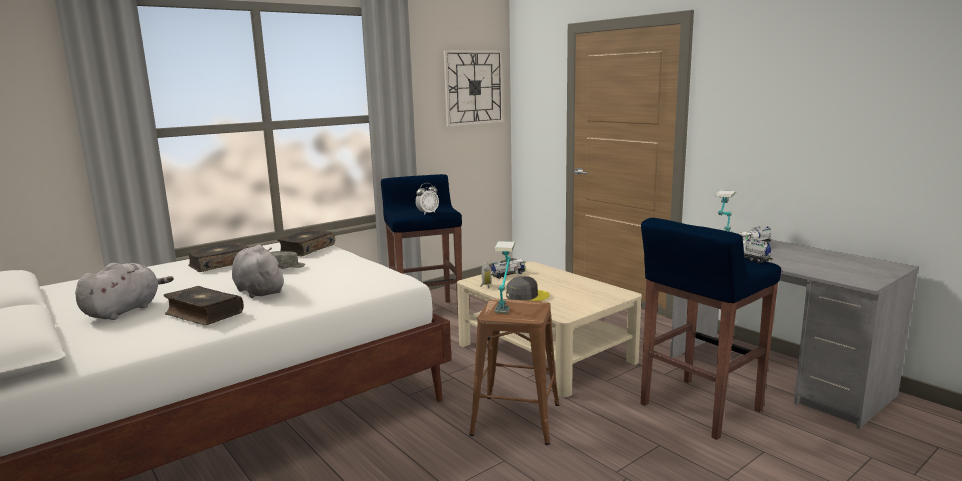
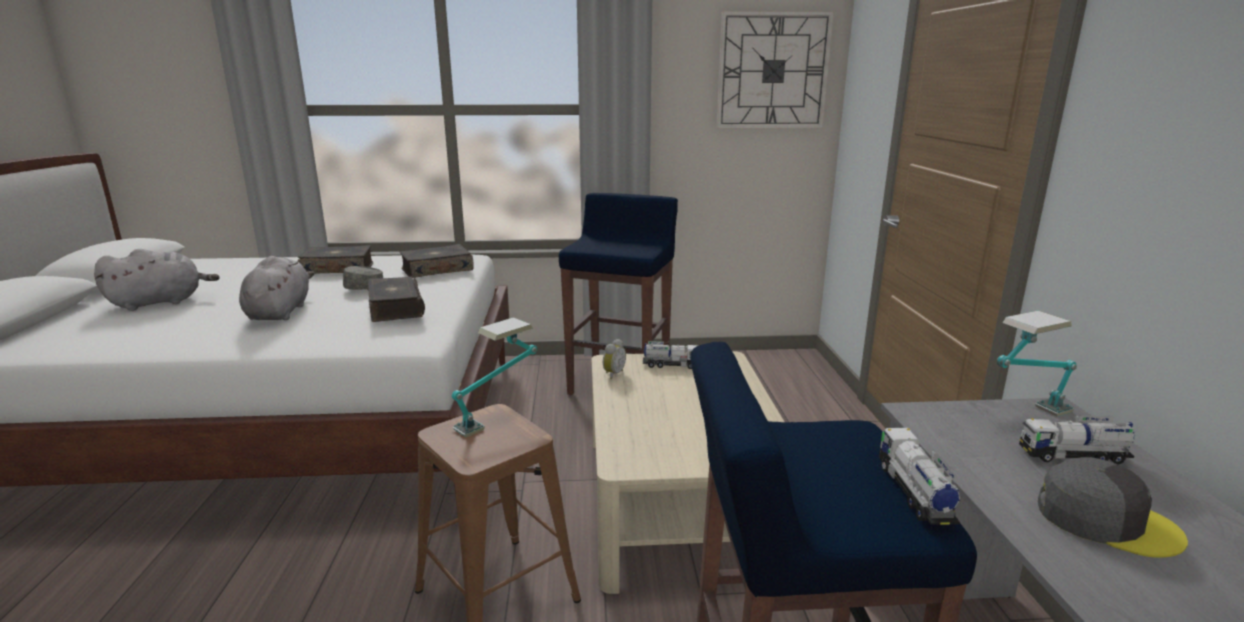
camera: 35 degrees right, 5 degrees up
book [164,286,244,325] -> book moved to [367,277,425,322]
alarm clock [415,183,439,215] -> none
grey cap [506,276,549,301] -> grey cap moved to [1038,457,1188,558]

